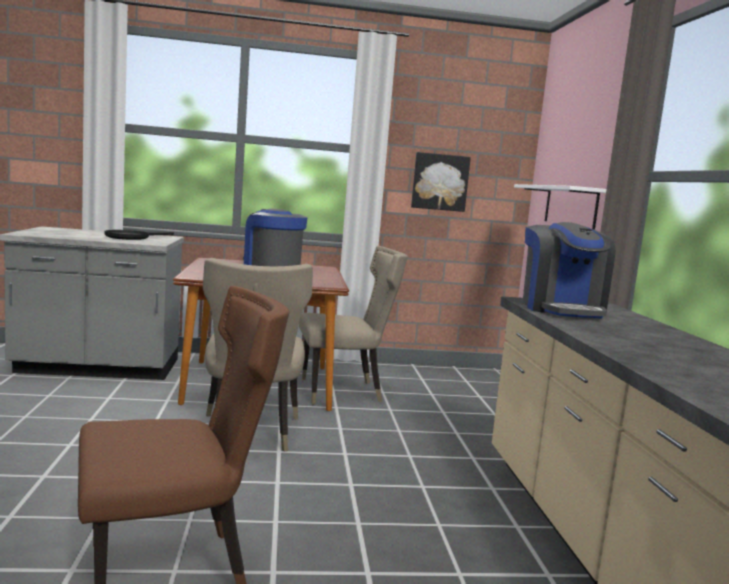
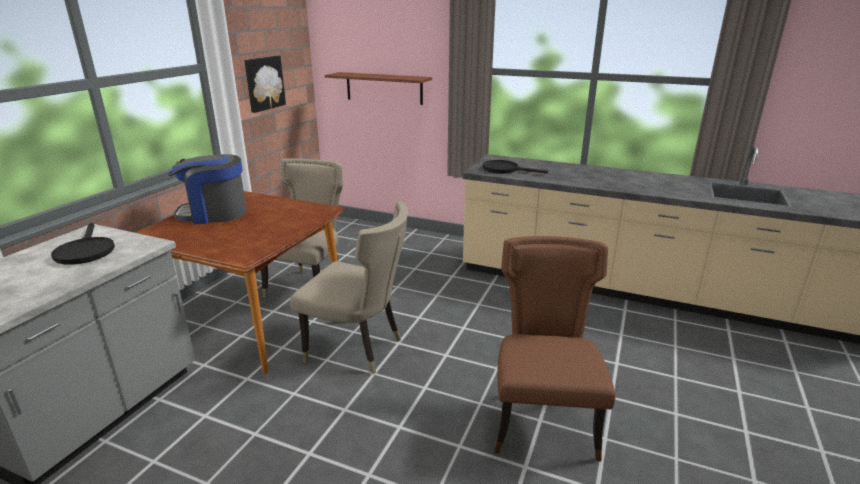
camera: 60 degrees left, 15 degrees up
white shelf [514,184,606,229] -> brown shelf [325,72,432,105]
coffee machine [523,222,615,319] -> black frying pan [482,160,548,173]

